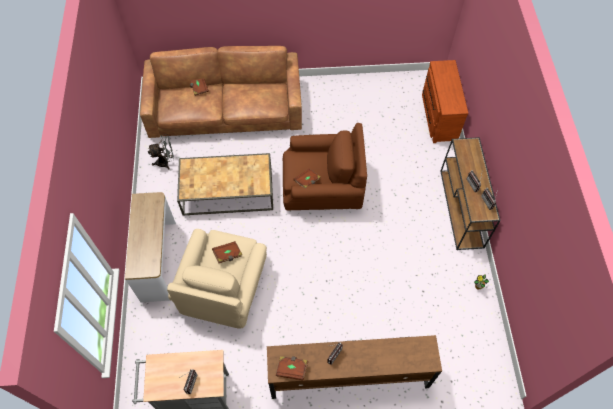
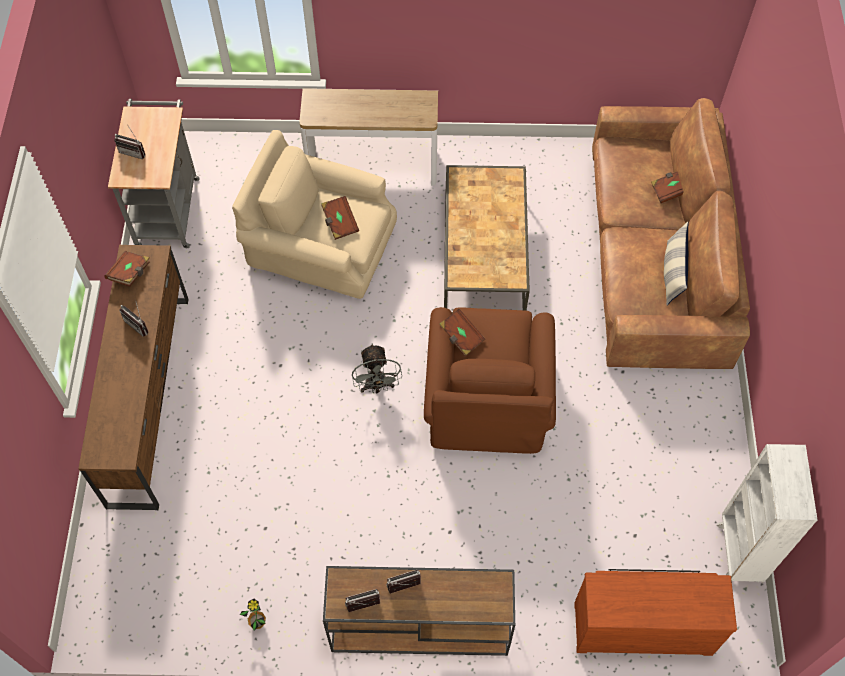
camera: 95 degrees right, 0 degrees up
grey fan [148,134,174,169] -> grey fan moved to [352,344,402,394]
none -> pillow [664,222,688,305]
none -> white bookcase [716,444,818,582]

